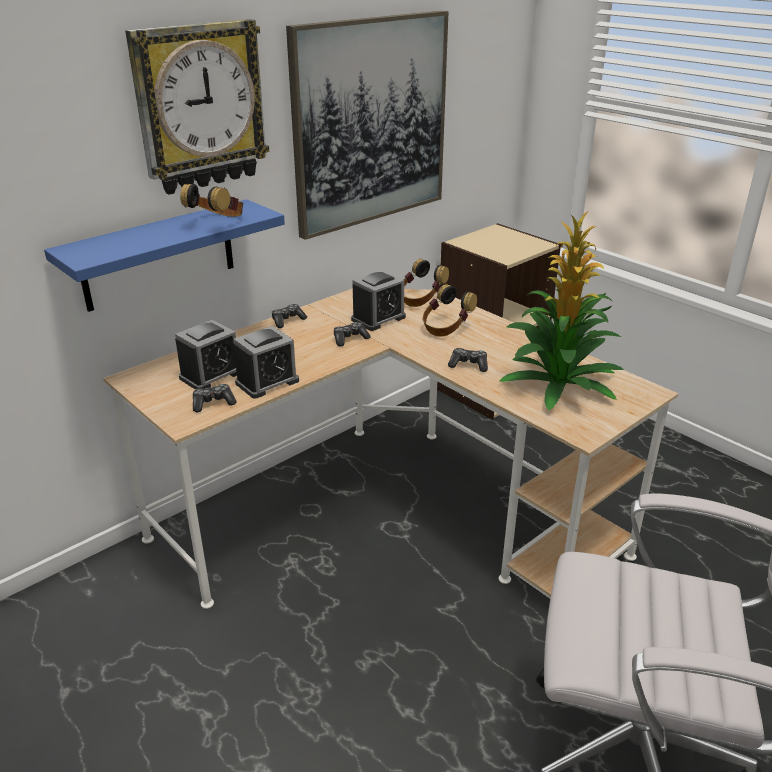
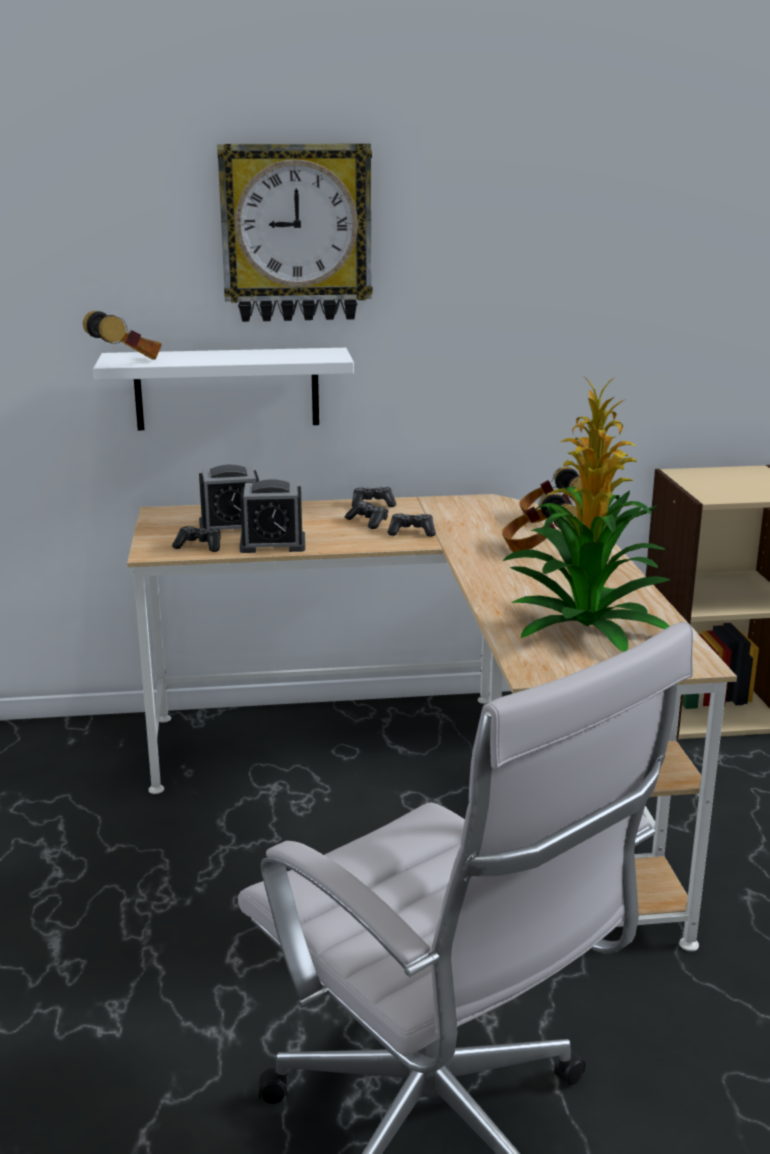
camera: 35 degrees right, 10 degrees down
blue shelf [44,199,285,312] -> white shelf [93,348,354,430]
headphones [180,184,243,217] -> headphones moved to [83,311,162,360]
picture [286,11,449,240] -> none
alarm clock [351,270,406,331] -> none
game controller [448,348,488,372] -> game controller moved to [345,501,388,529]

